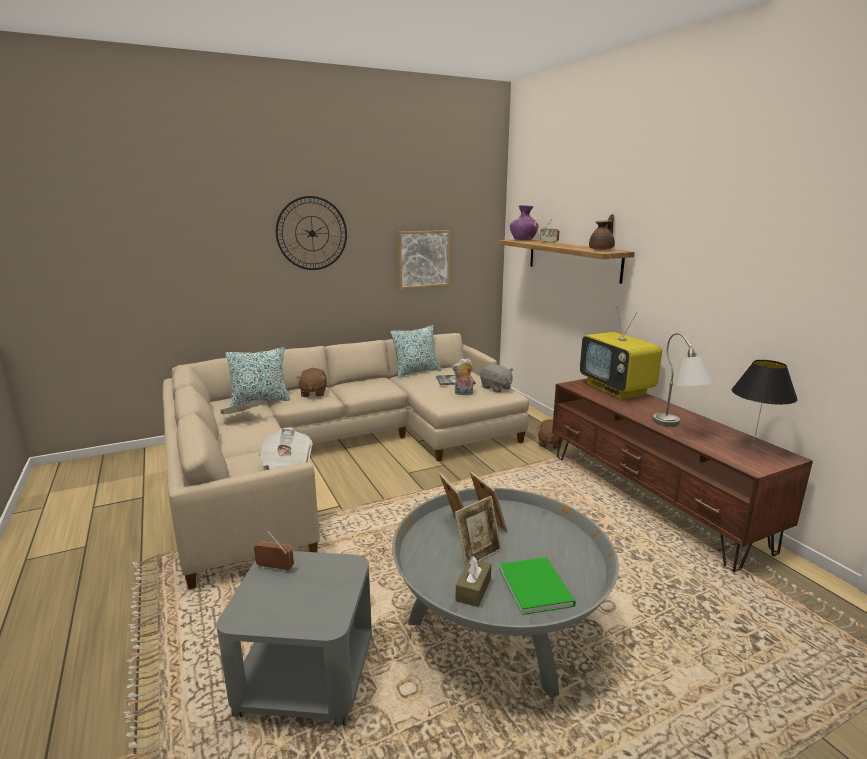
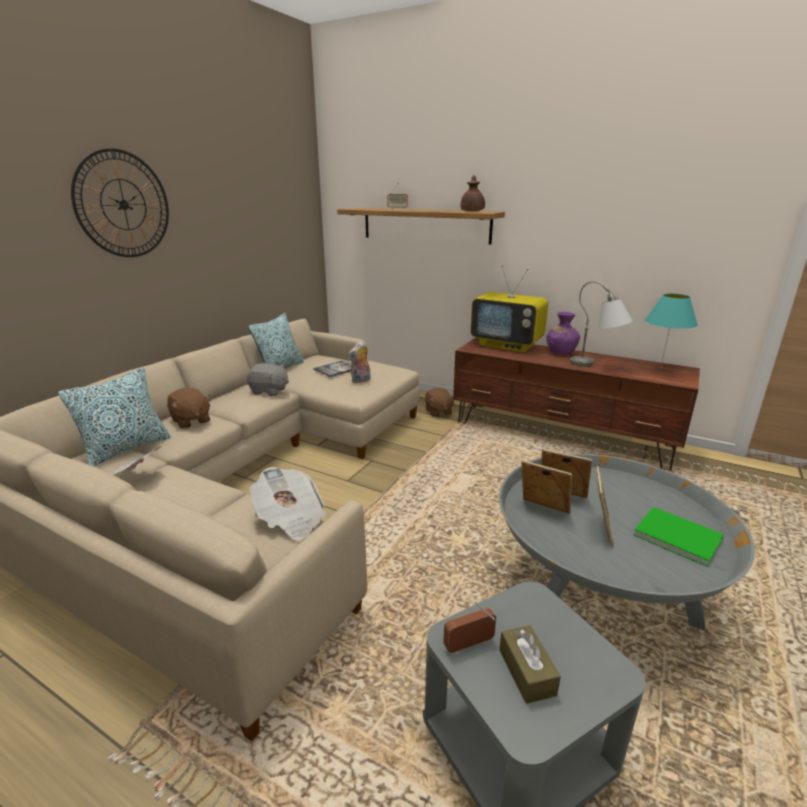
camera: 35 degrees left, 5 degrees up
picture [398,230,450,289] -> none
brown tissue box [456,556,491,607] -> brown tissue box moved to [499,625,561,704]
grey plush toy [480,364,513,392] -> grey plush toy moved to [247,363,289,396]
purple vase [510,205,539,240] -> purple vase moved to [546,312,580,355]
black table lamp [731,360,798,449] -> turquoise table lamp [645,293,698,369]

